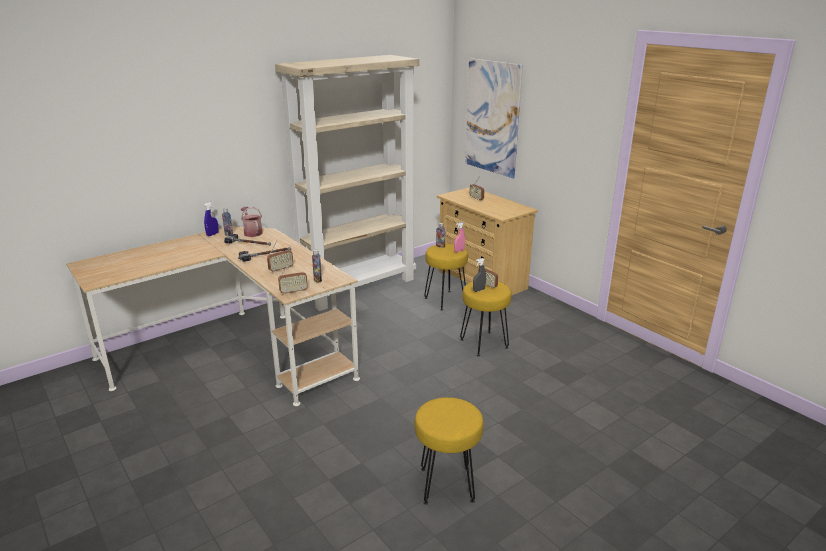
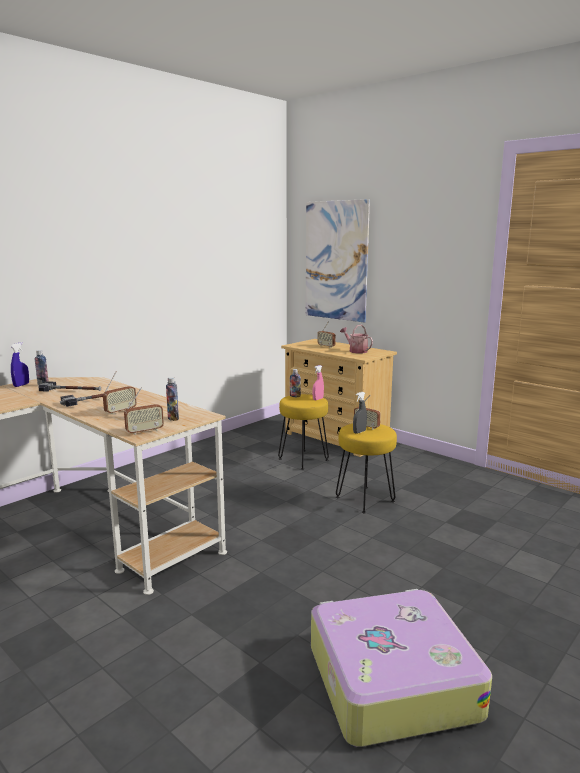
camera: 10 degrees left, 10 degrees down
watering can [241,207,263,237] -> watering can moved to [340,325,373,353]
beige bookcase [275,55,419,311] -> none
yellow stool [415,397,484,505] -> suitcase [311,589,492,747]

